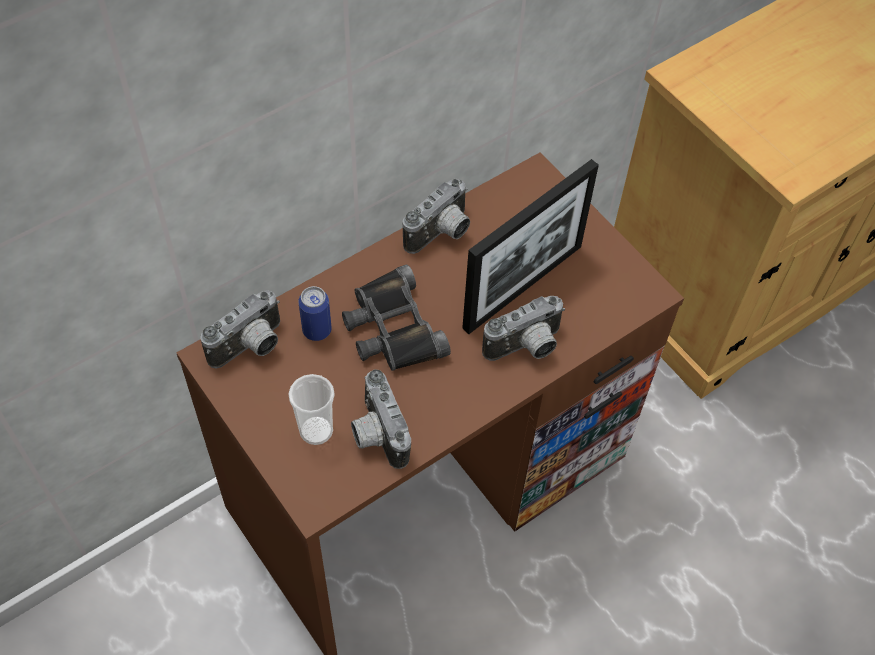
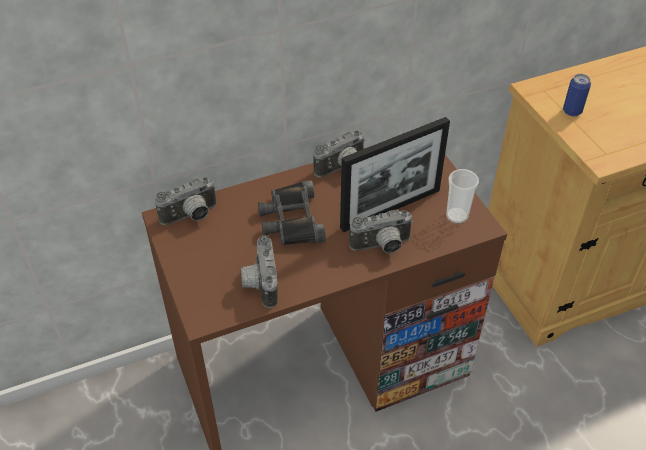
camera: 15 degrees right, 10 degrees down
cup [289,374,335,445] -> cup moved to [446,169,479,224]
can [298,286,332,341] -> can moved to [563,74,591,117]

